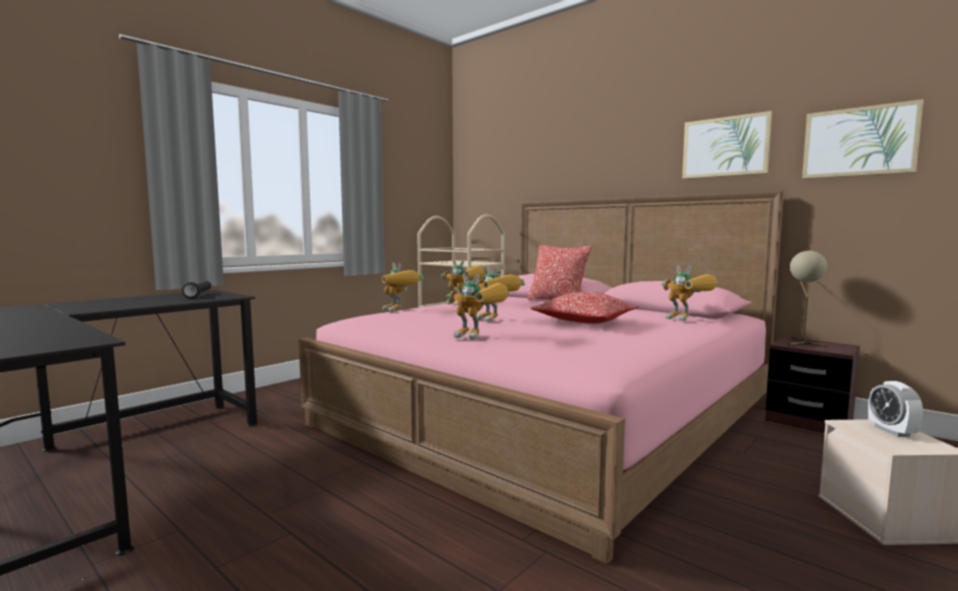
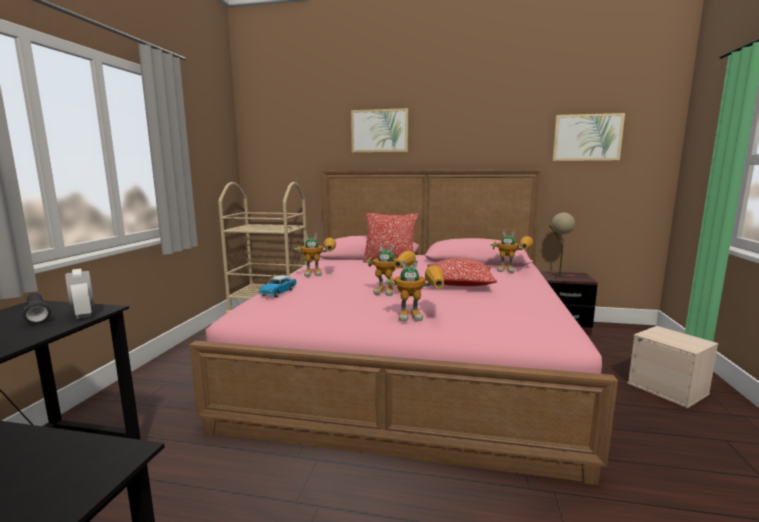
camera: 30 degrees left, 5 degrees up
toy robot [382,263,424,312] -> toy car [258,275,297,298]
picture [682,111,772,179] -> picture moved to [351,108,408,153]
alarm clock [868,381,923,437] -> alarm clock moved to [65,269,95,319]

